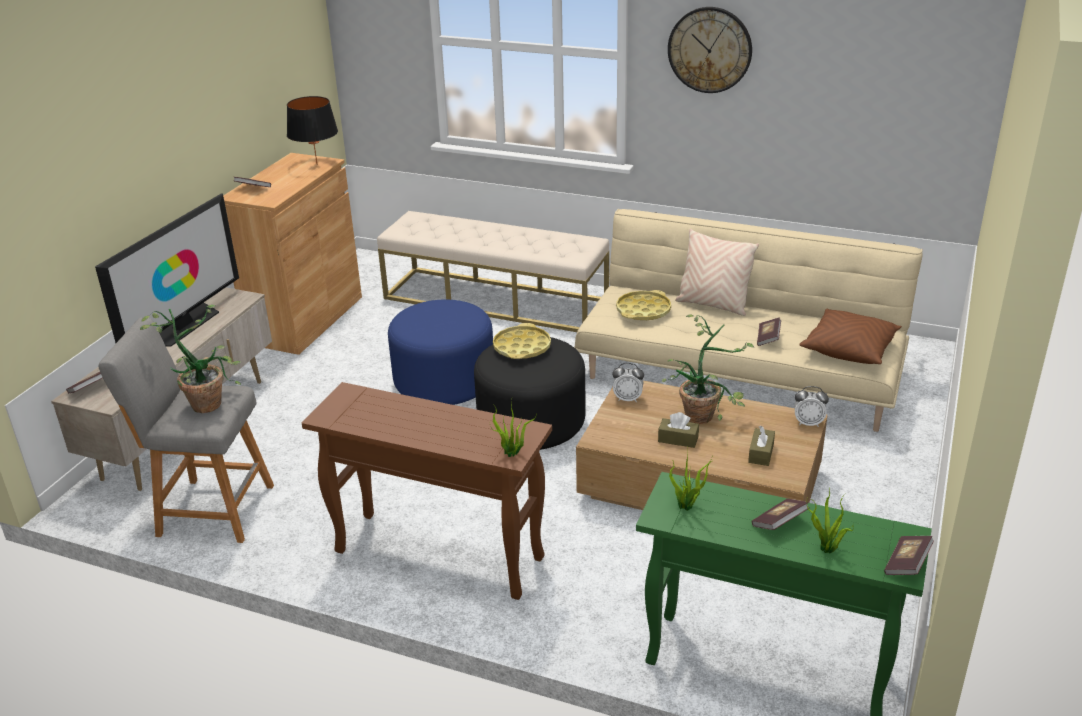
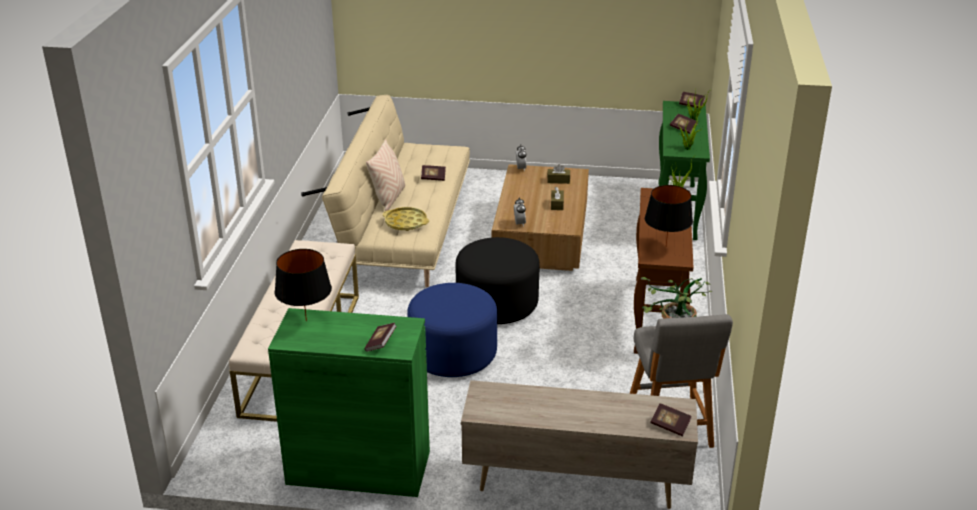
camera: 105 degrees left, 0 degrees up
television [95,193,239,347] -> none
brown cabinet [223,153,362,355] -> green cabinet [268,308,430,497]
yellow tray [493,323,551,359] -> none
potted plant [662,314,754,424] -> none
wall clock [668,7,752,93] -> none
brown pillow [799,309,902,364] -> none
none -> black table lamp [645,185,693,247]

